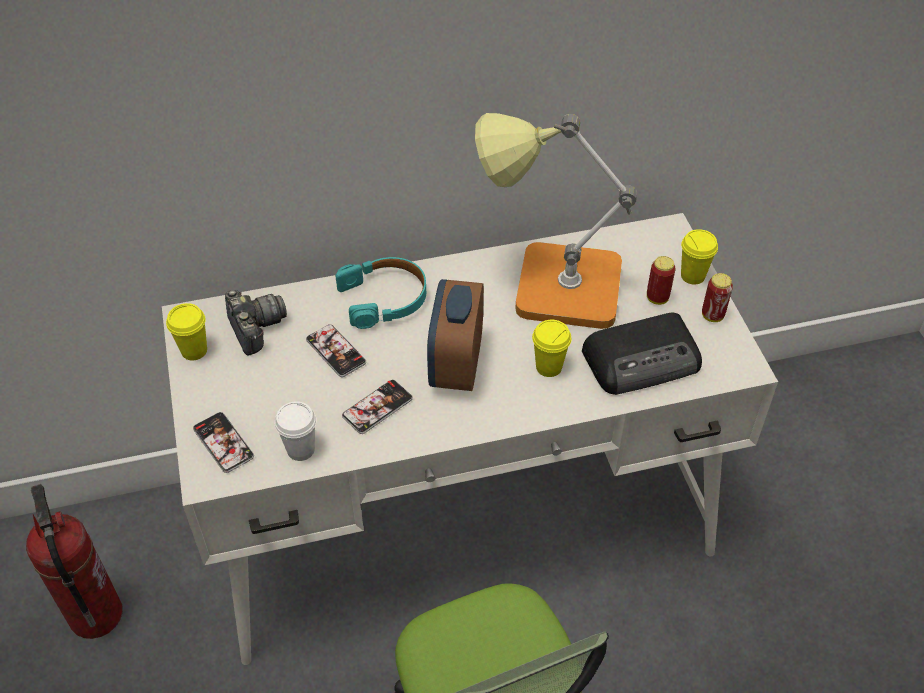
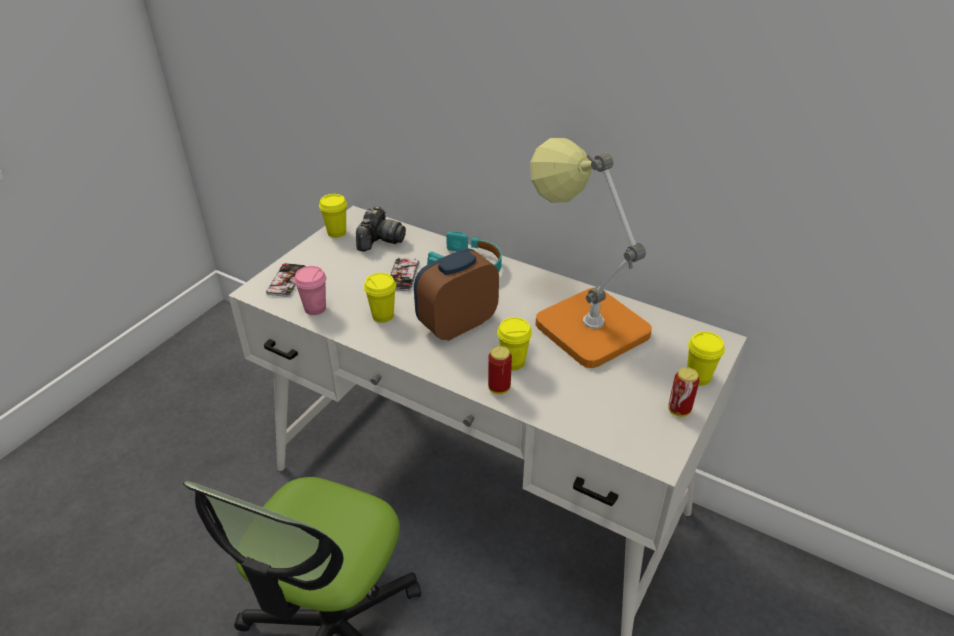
camera: 45 degrees right, 10 degrees down
fire extinguisher [26,484,123,639] -> none
white cup [275,401,317,461] -> pink cup [294,266,327,315]
phone [342,380,413,434] -> yellow cup [364,273,396,323]
radio [582,313,702,395] -> none
can [647,256,676,305] -> can moved to [488,346,512,394]

